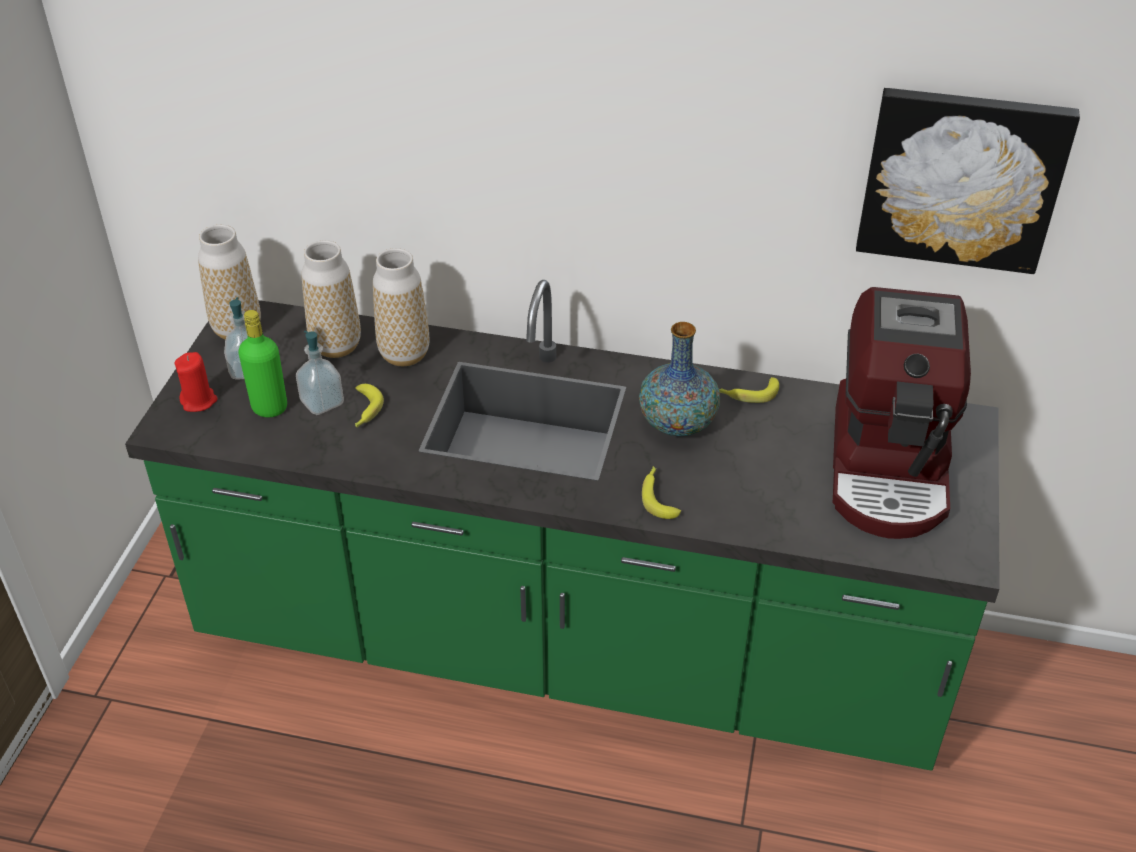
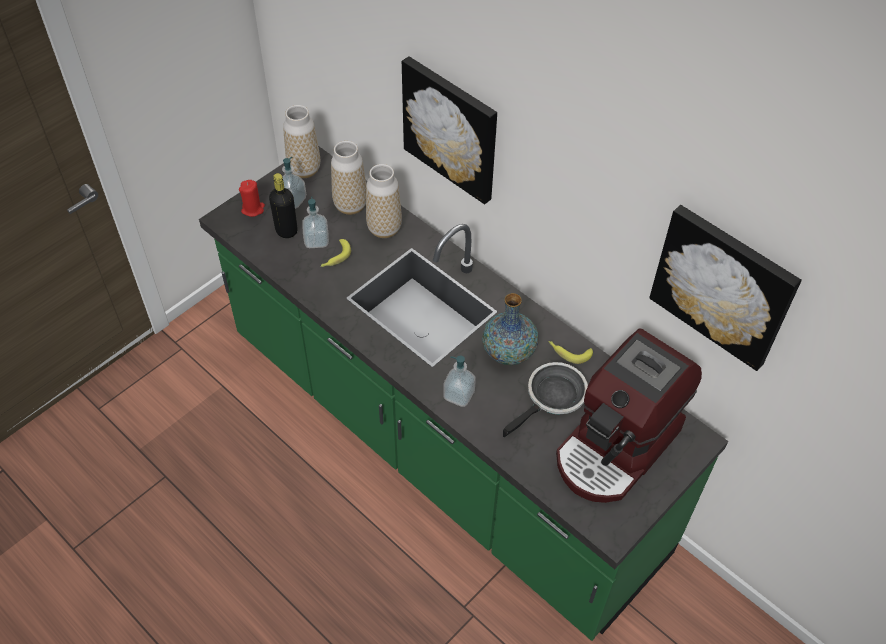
camera: 30 degrees right, 10 degrees up
green bottle [238,310,287,417] -> black bottle [269,173,297,238]
banana [642,466,681,519] -> soap dispenser [443,356,476,407]
none -> picture [402,56,497,204]
none -> frying pan [503,362,588,437]

